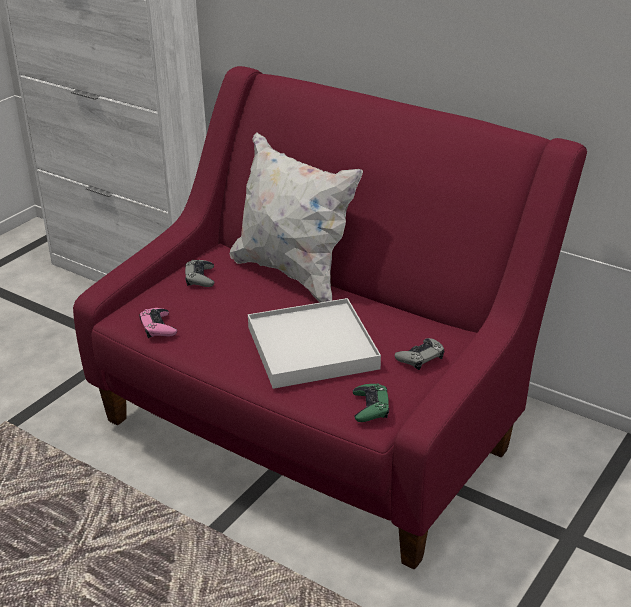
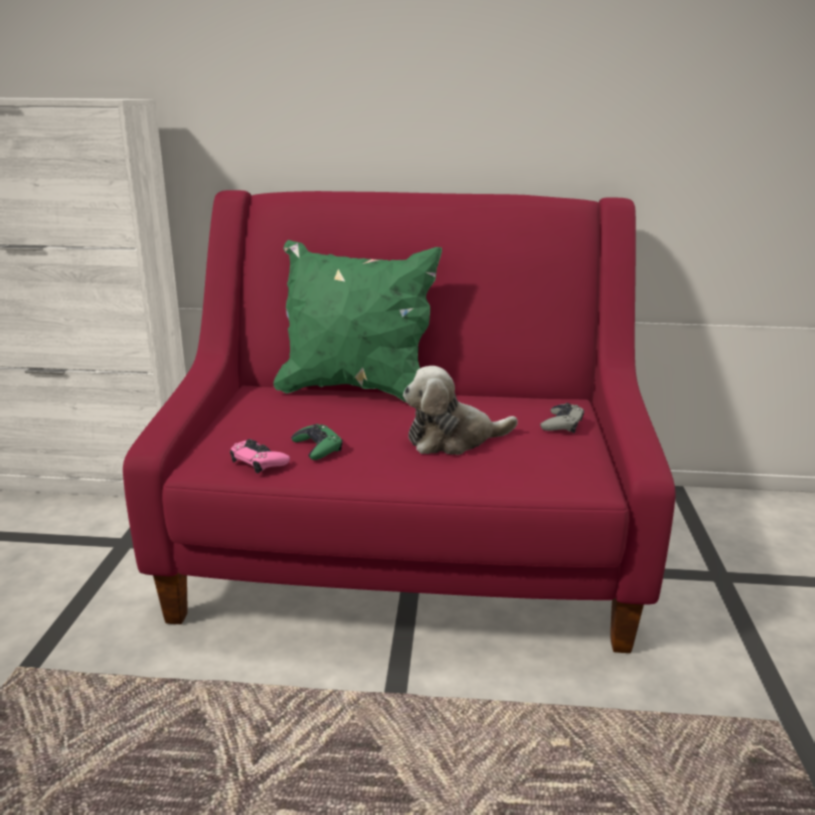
camera: 30 degrees left, 10 degrees down
grey game controller [185,260,214,287] -> none
white pillow [230,132,363,303] -> green pillow [273,240,442,403]
white tray [248,298,381,389] -> plush toy [403,366,518,455]
green game controller [353,384,389,422] -> green game controller moved to [291,424,342,460]

